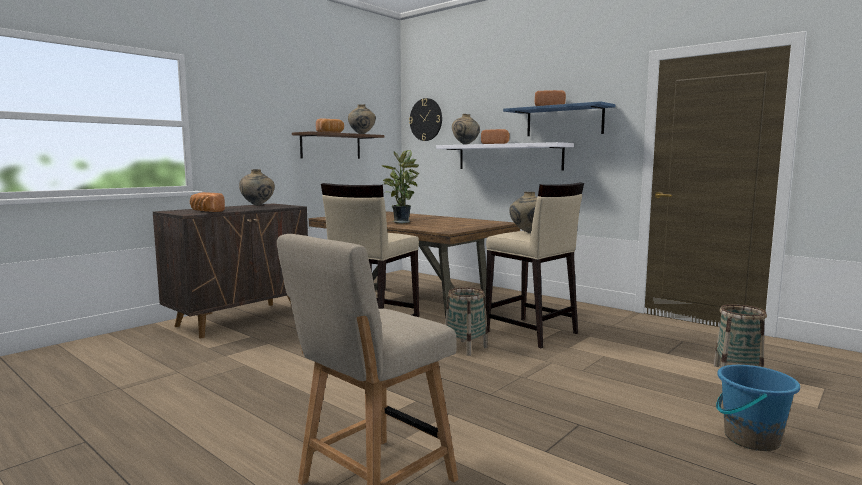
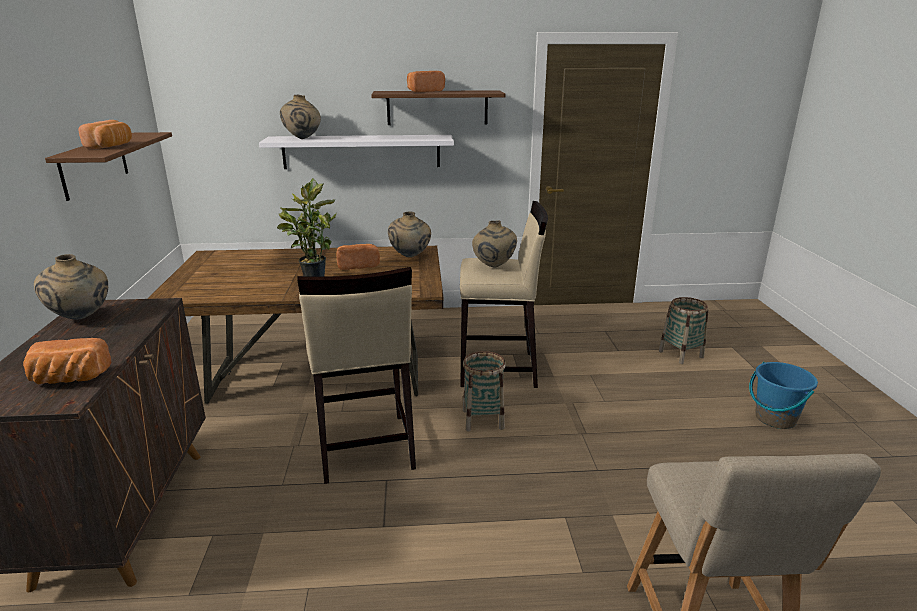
camera: 45 degrees left, 15 degrees up
beige vase [348,104,376,134] -> beige vase moved to [388,212,431,257]
wall clock [409,98,442,141] -> none
bread [481,129,510,144] -> bread moved to [336,244,380,270]
blue shelf [503,101,615,136] -> brown shelf [371,90,506,125]

